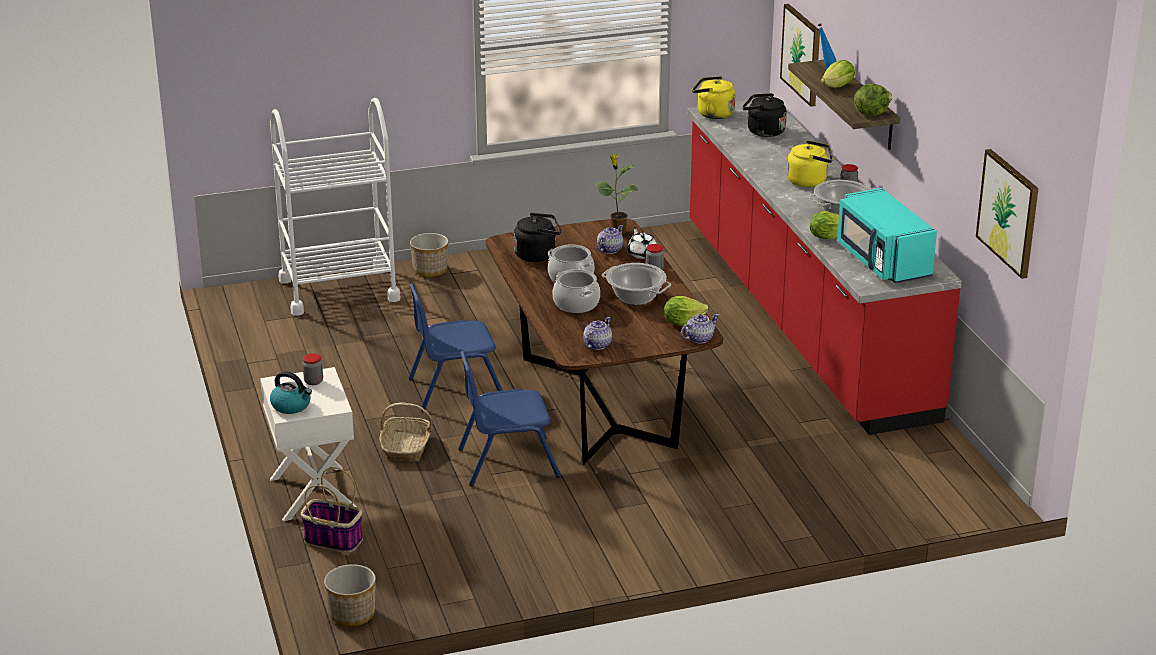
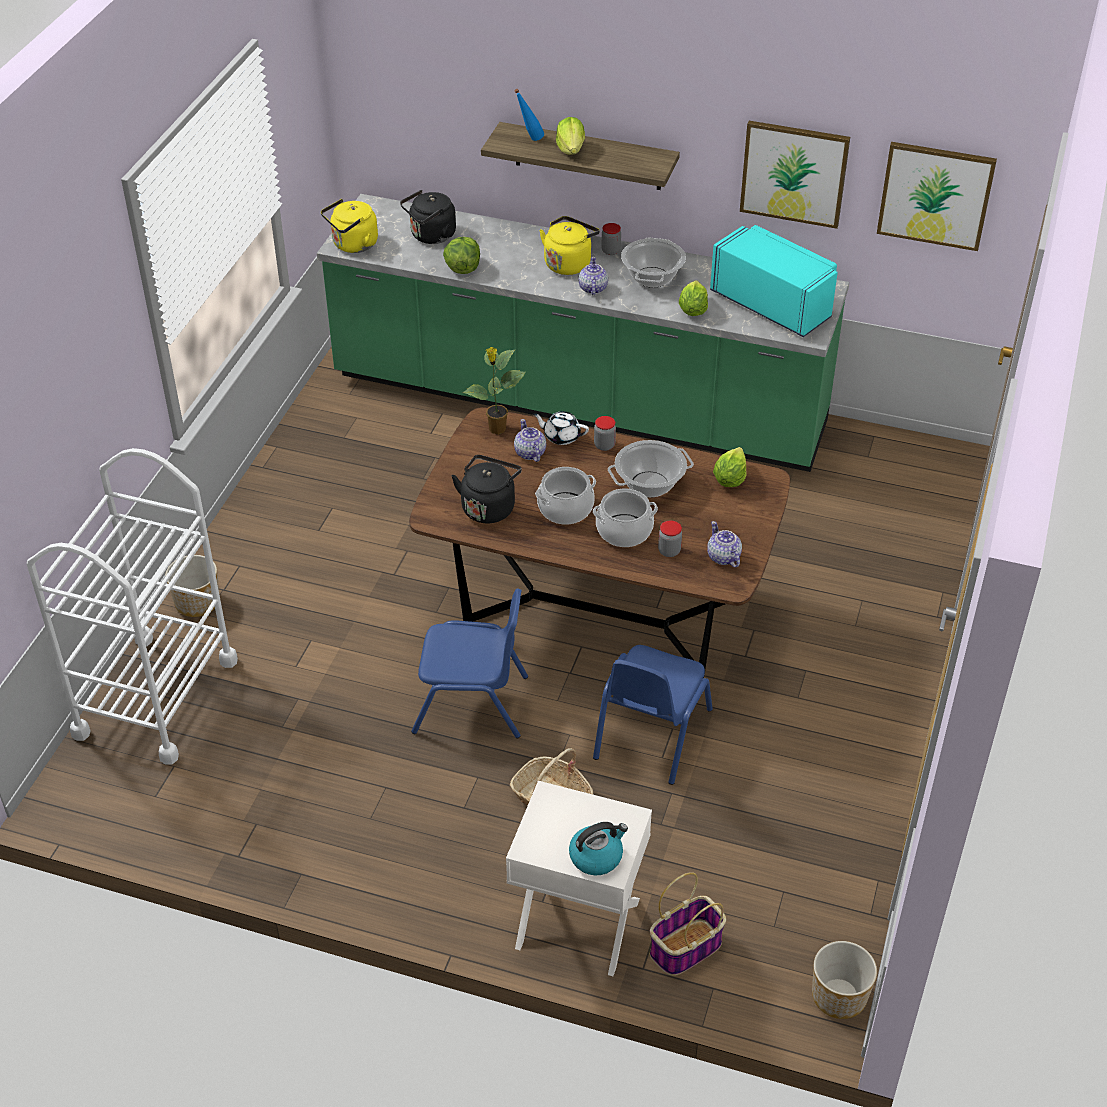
camera: 55 degrees left, 15 degrees up
jar [303,353,323,385] -> jar moved to [658,520,682,557]
blue chair [409,283,503,411] -> blue chair turned 105 degrees counterclockwise [411,588,528,738]
teapot [681,314,719,344] -> teapot moved to [578,257,608,295]
red counter [687,100,962,435] -> green counter [317,194,849,472]
picture [780,4,820,107] -> picture moved to [740,121,850,229]
turquoise microwave [837,188,937,283] -> turquoise microwave turned 150 degrees counterclockwise [710,225,838,337]
lettuce [854,84,892,116] -> lettuce moved to [443,237,480,274]

